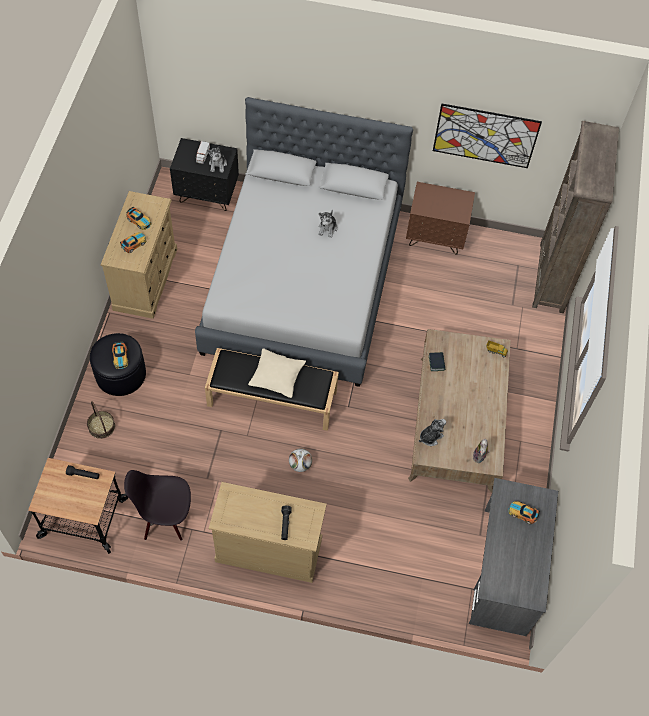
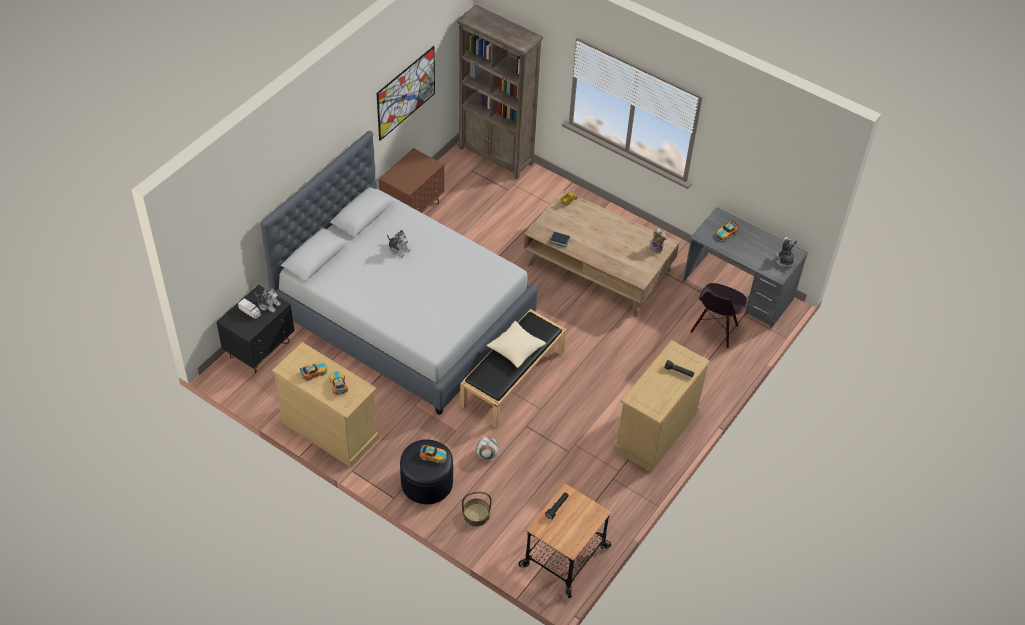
camera: 65 degrees left, 10 degrees down
black chair [124,470,191,541] -> black chair moved to [690,283,747,349]
football [289,448,312,472] -> football moved to [476,437,499,460]
plush toy [419,419,446,446] -> plush toy moved to [776,237,797,267]

